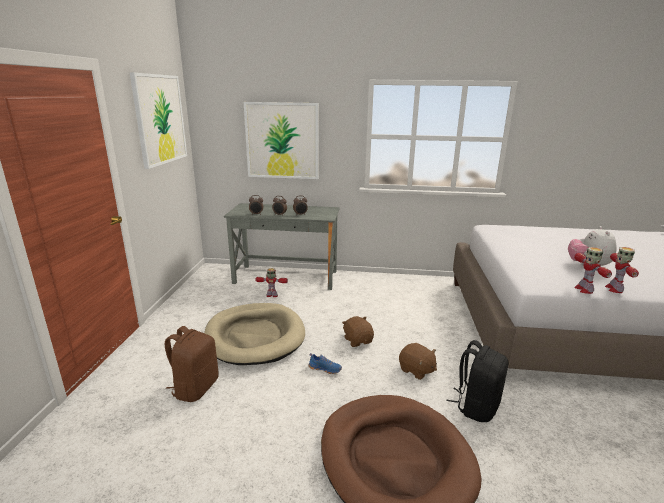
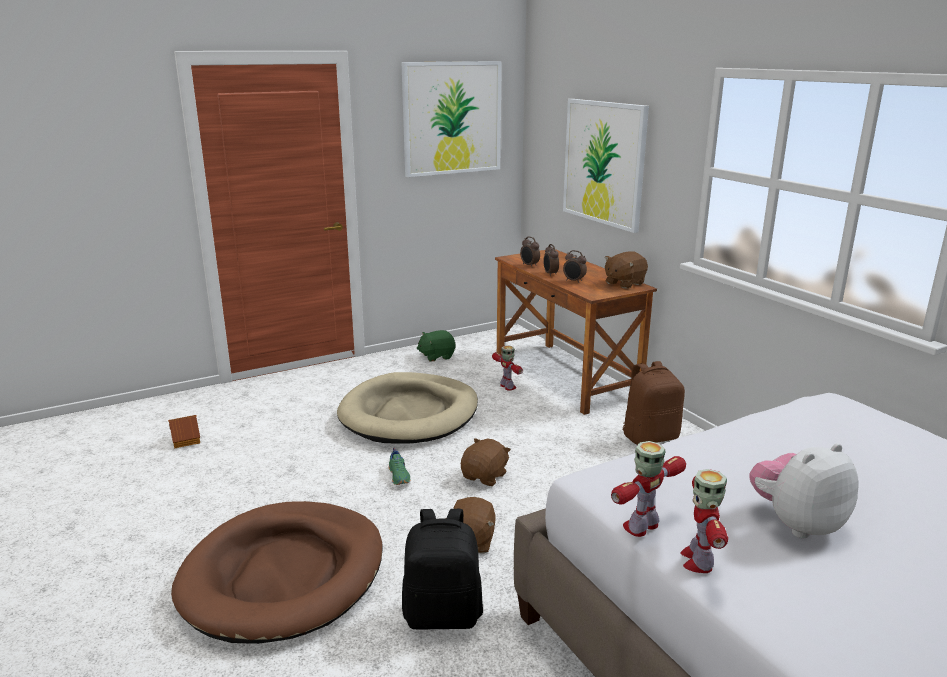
camera: 55 degrees right, 0 degrees up
brown backpack [164,326,218,402] -> brown backpack moved to [623,361,685,445]
grey desk [224,203,339,290] -> brown desk [495,249,657,415]
blue shoe [308,353,342,374] -> green shoe [388,448,411,485]
toy robot [605,247,639,293] -> toy robot turned 60 degrees counterclockwise [681,469,728,573]
none -> toy house [168,415,200,448]
none -> green plush toy [417,330,455,362]
none -> brown plush toy [604,252,648,289]

